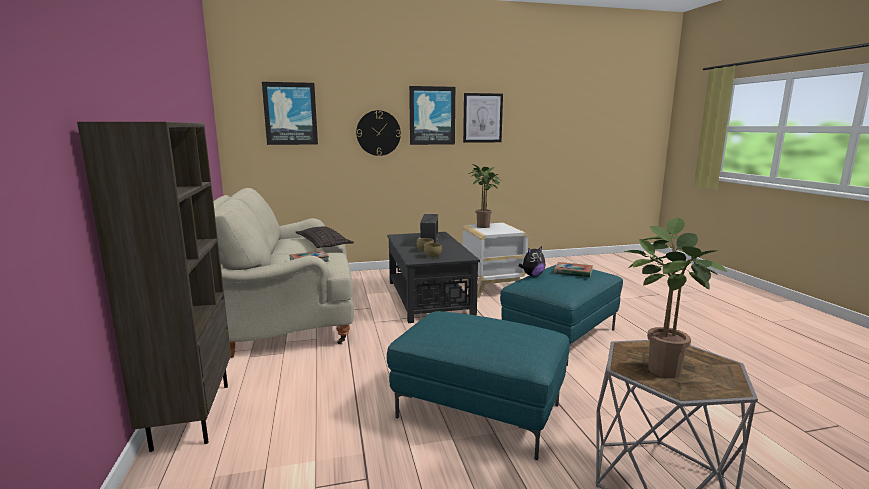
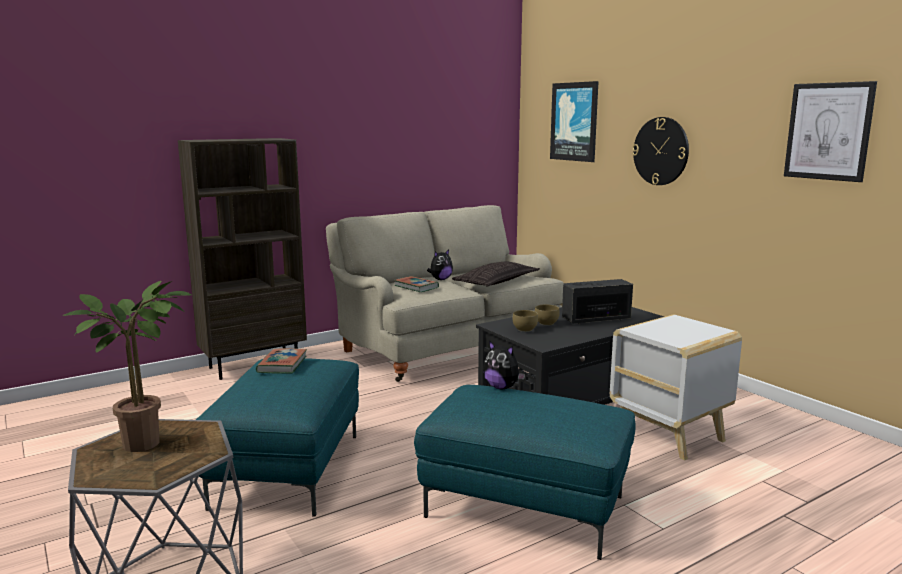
camera: 70 degrees right, 0 degrees up
picture [409,86,455,145] -> none
potted plant [468,164,502,228] -> none
book [554,262,593,278] -> book moved to [256,348,307,374]
none -> plush toy [427,250,453,280]

